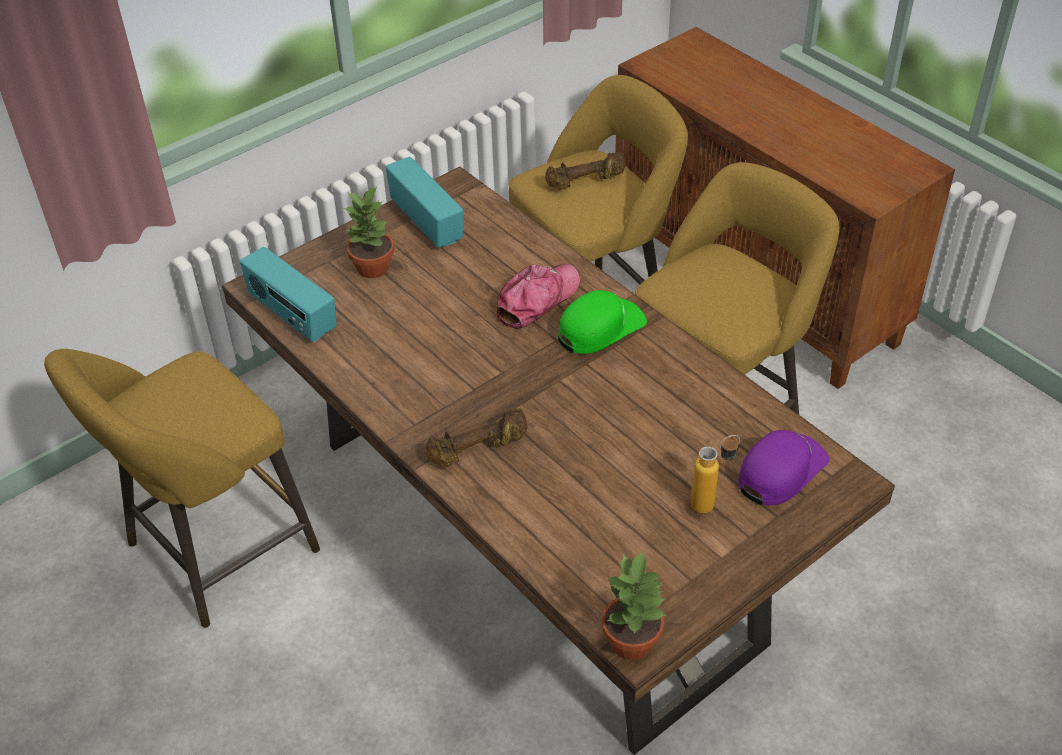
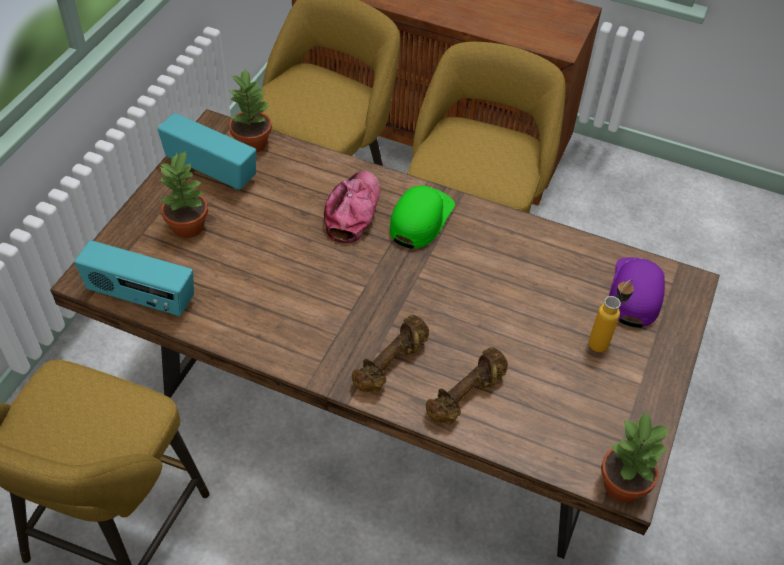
camera: 30 degrees left, 5 degrees up
brown dumbbell [545,152,626,190] -> brown dumbbell moved to [426,347,508,424]
none -> potted plant [229,68,272,153]

